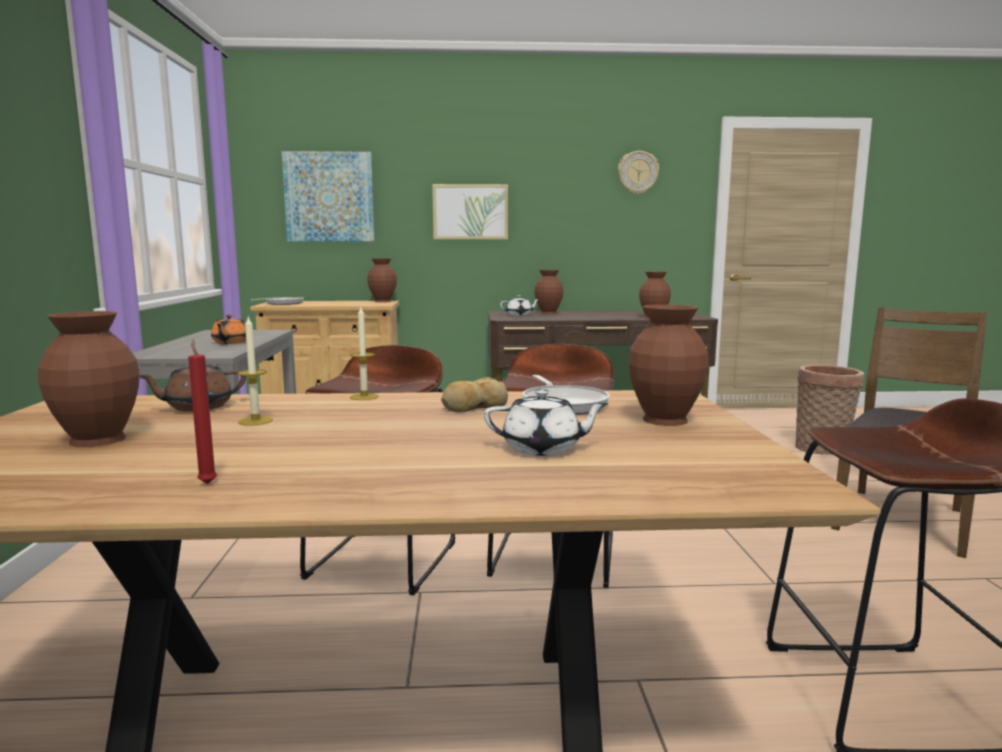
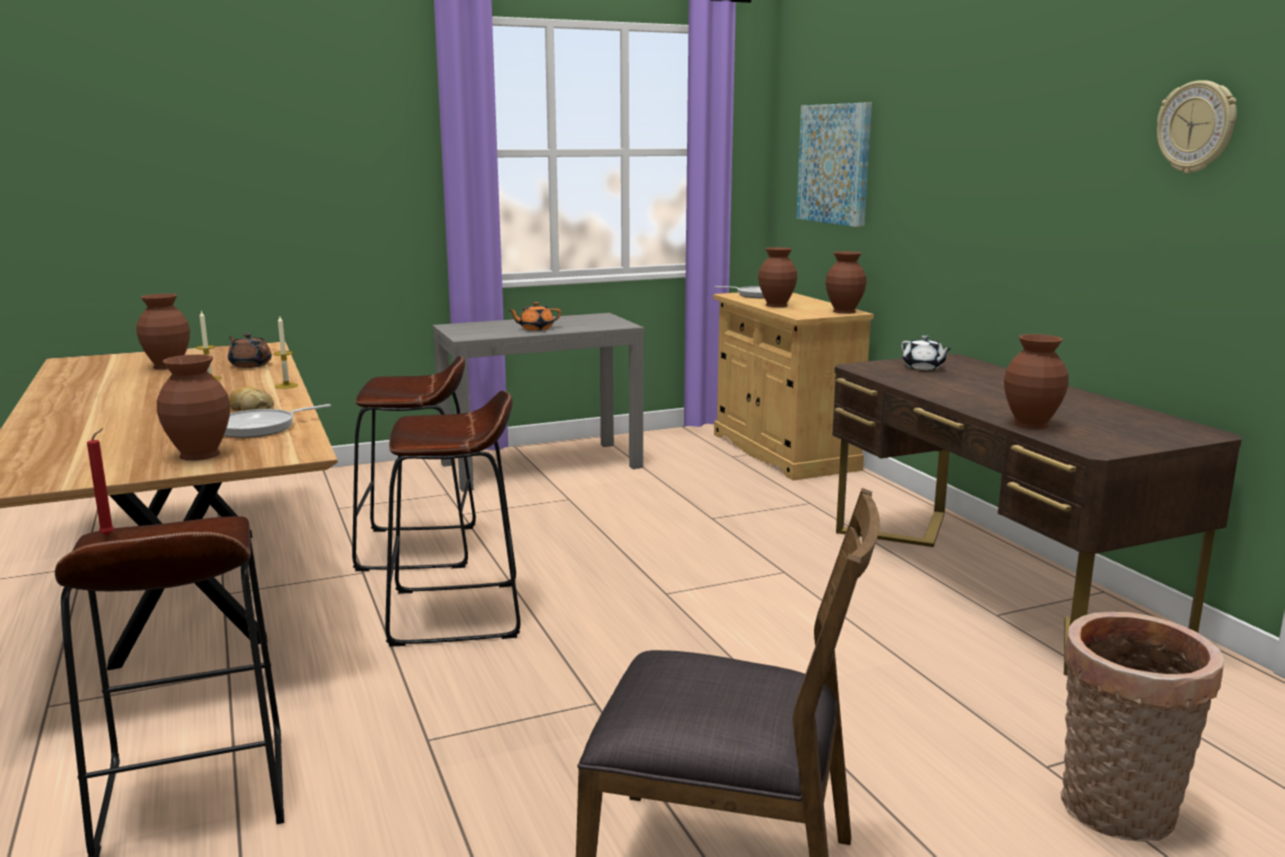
camera: 70 degrees right, 5 degrees up
red candle [188,339,217,484] -> red candle moved to [87,428,114,535]
picture [432,184,508,239] -> none
white teapot [484,389,609,456] -> none
brown vase [534,270,563,314] -> brown vase moved to [758,247,797,307]

